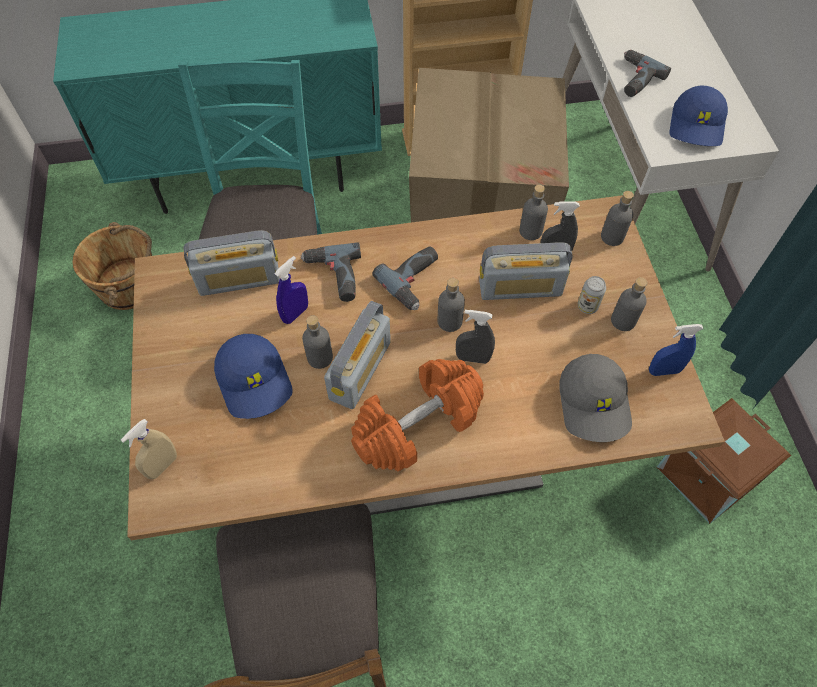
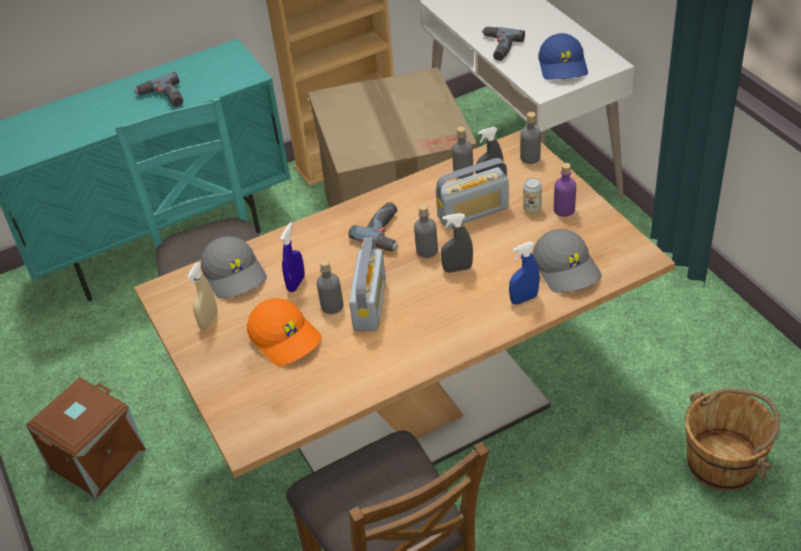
camera: 15 degrees left, 15 degrees down
brown bucket [72,222,152,310] -> brown bucket moved to [685,388,780,491]
beige spray bottle [121,419,177,479] -> beige spray bottle moved to [187,263,218,329]
radio [183,230,280,296] -> grey cap [201,236,267,299]
blue cap [214,334,293,419] -> orange cap [247,298,322,366]
power drill [300,242,361,302] -> power drill moved to [134,72,183,107]
orange dumbbell [351,359,484,471] -> none
grey bottle [611,277,647,331] -> purple bottle [554,163,576,217]
blue spray bottle [649,324,703,376] -> blue spray bottle moved to [509,242,540,305]
brown storage box [657,398,791,524] -> brown storage box moved to [26,377,146,500]

